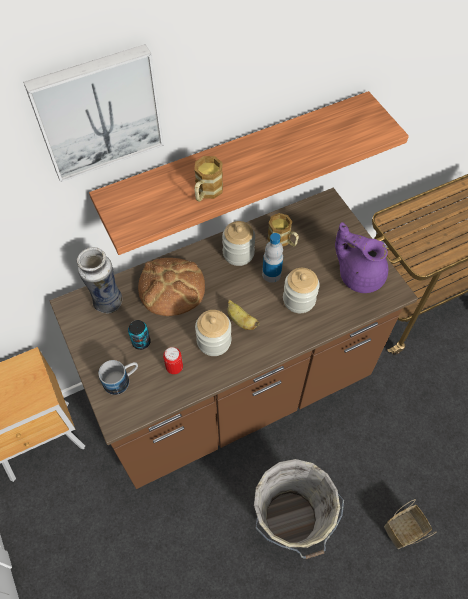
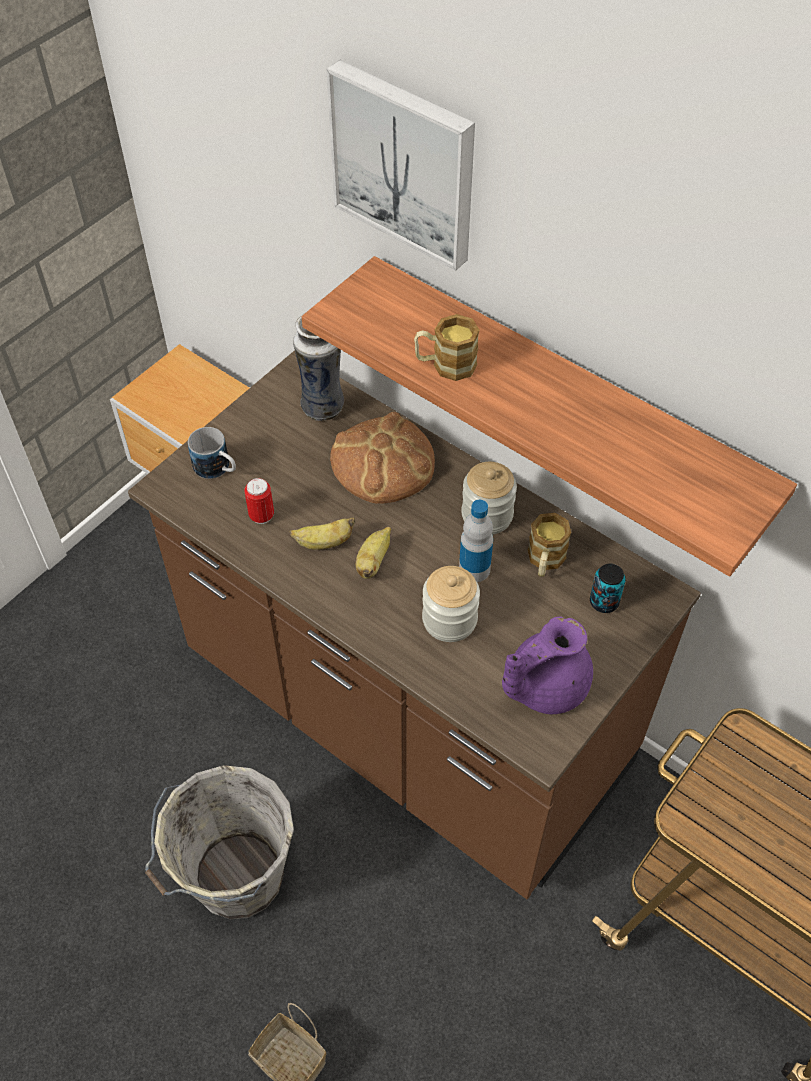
camera: 65 degrees right, 5 degrees down
can [128,320,151,350] -> can moved to [590,564,626,613]
jar [195,310,231,356] -> banana [290,517,355,550]
purple teapot [335,222,388,293] -> purple teapot turned 135 degrees counterclockwise [502,616,593,714]

